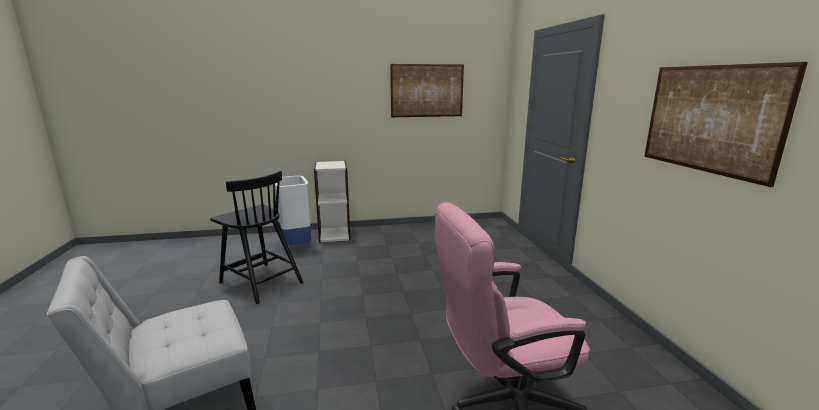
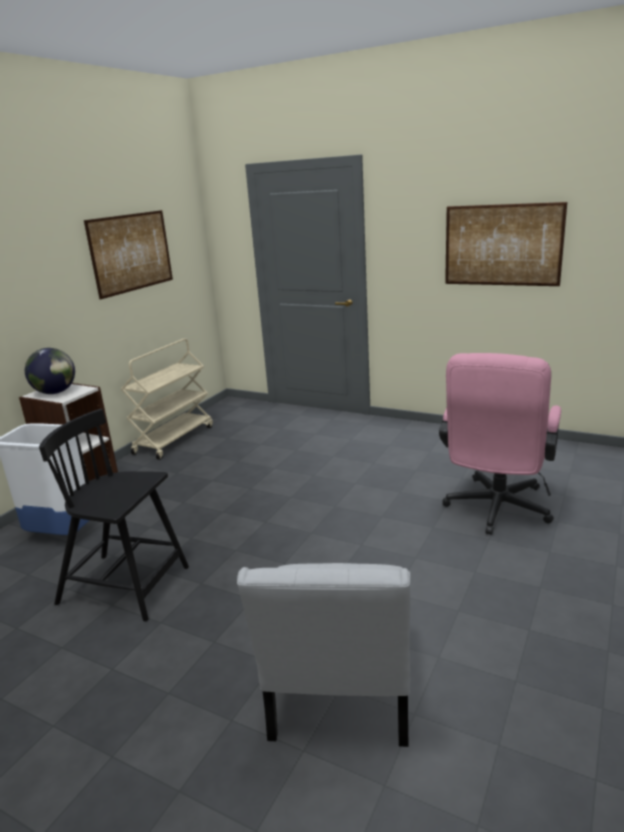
camera: 50 degrees left, 5 degrees up
black chair [210,171,304,304] -> black chair turned 150 degrees counterclockwise [39,409,189,621]
none -> globe [25,348,75,394]
none -> beige cart [121,338,213,460]

